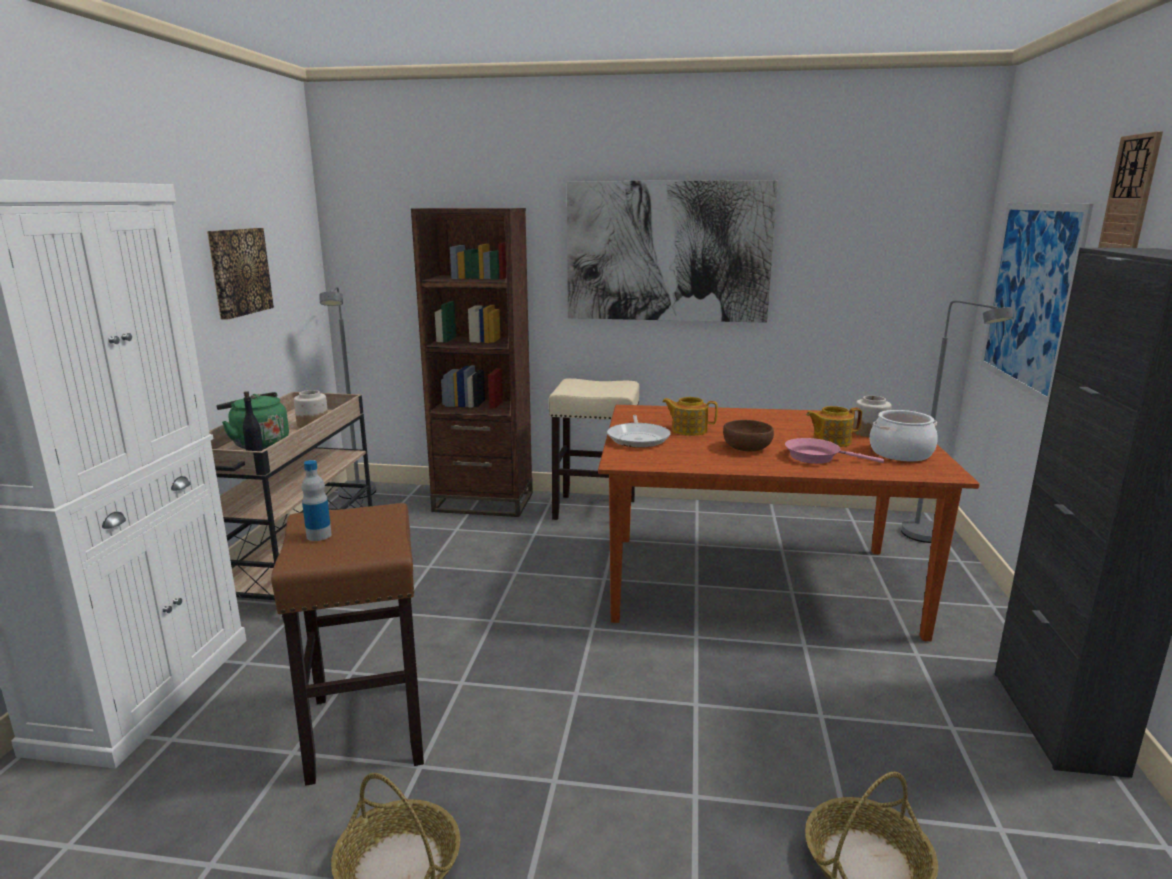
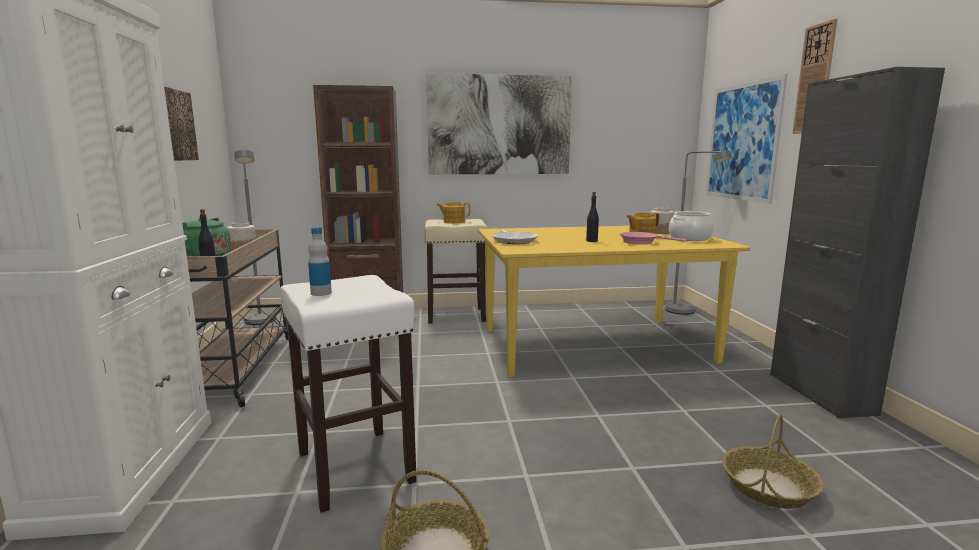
camera: 15 degrees left, 5 degrees down
brown stool [271,503,424,786] -> white stool [280,275,417,513]
brown dining table [598,405,980,641] -> yellow dining table [478,226,751,377]
teapot [662,397,718,436] -> teapot moved to [437,202,470,223]
brown bowl [723,420,774,452] -> black bottle [586,192,599,242]

